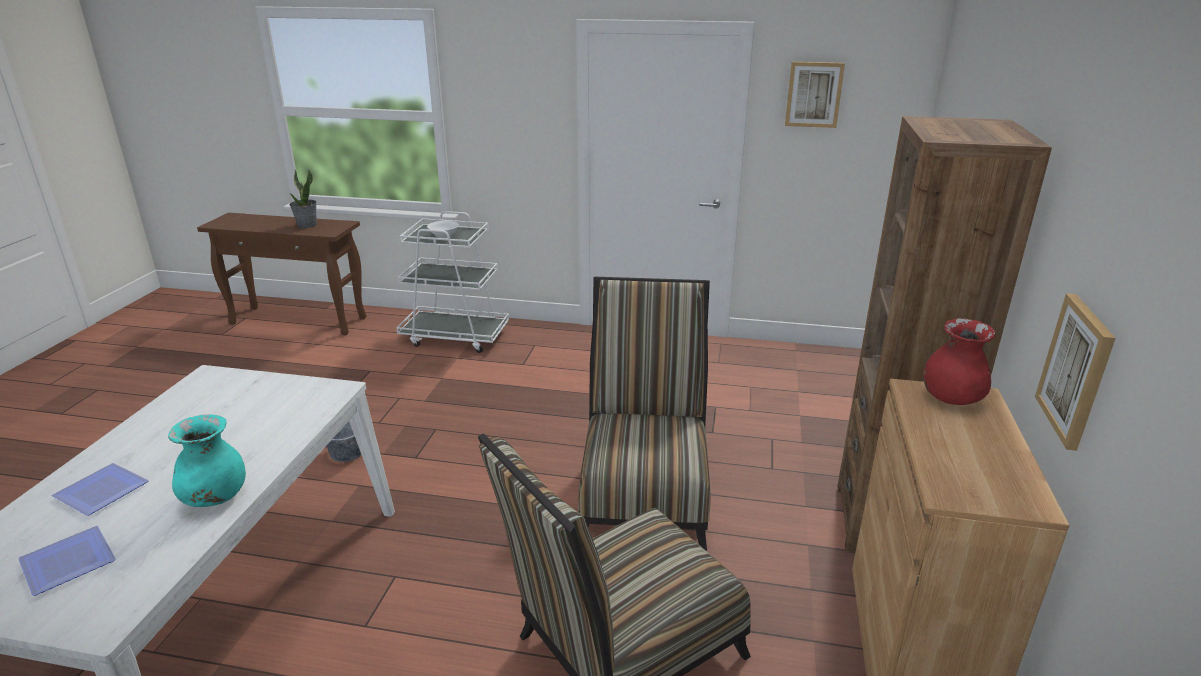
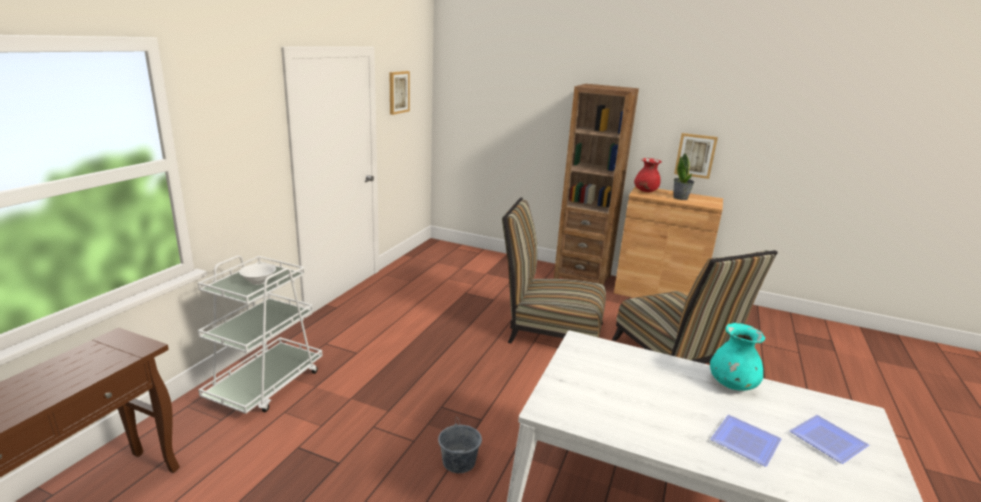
camera: 80 degrees left, 5 degrees down
potted plant [290,170,317,228] -> potted plant moved to [673,153,694,200]

